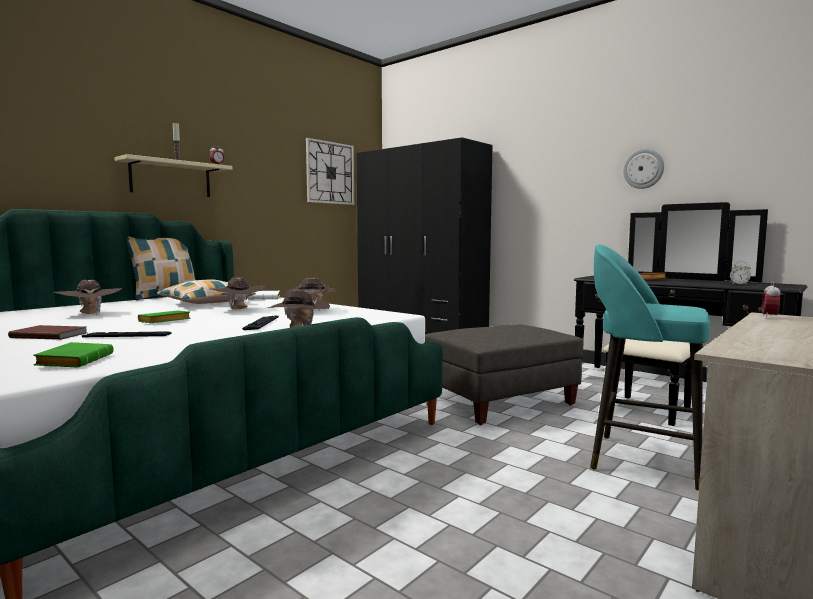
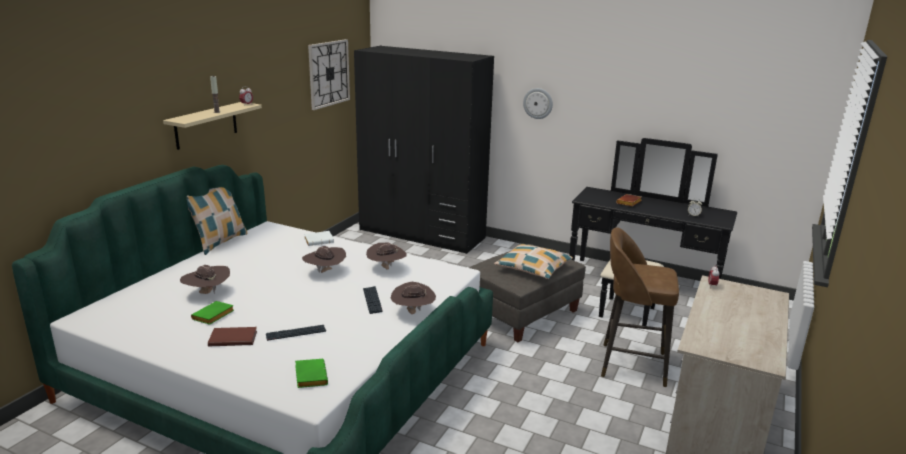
camera: 15 degrees left, 15 degrees up
green book [138,310,191,323] -> green book moved to [191,301,234,325]
pillow [157,279,256,304] -> pillow moved to [494,244,573,279]
turquoise stool [590,244,710,491] -> brown stool [601,227,679,387]
wall clock [623,149,664,189] -> wall clock moved to [523,88,553,119]

